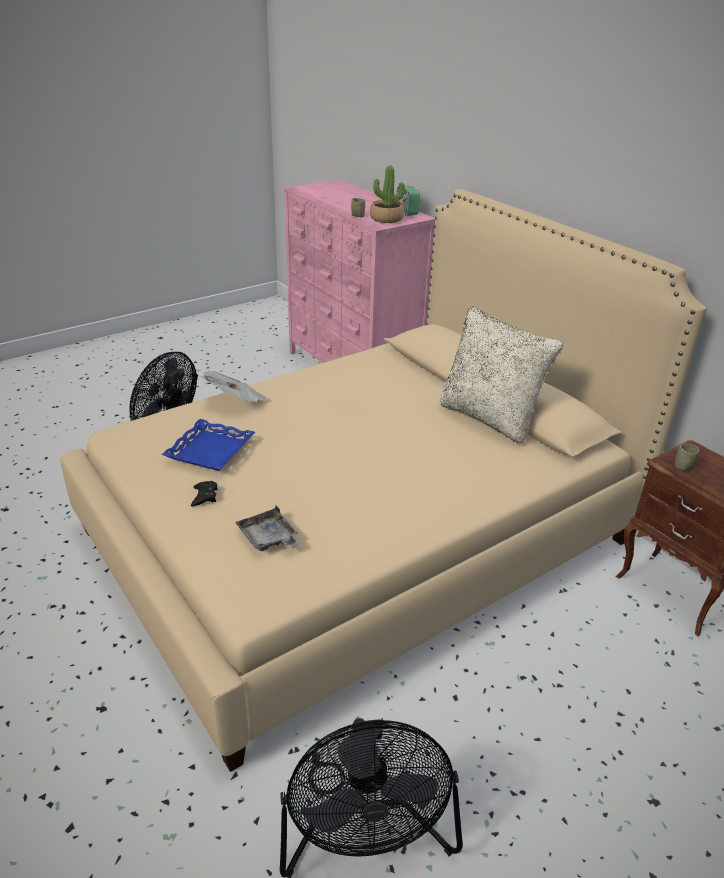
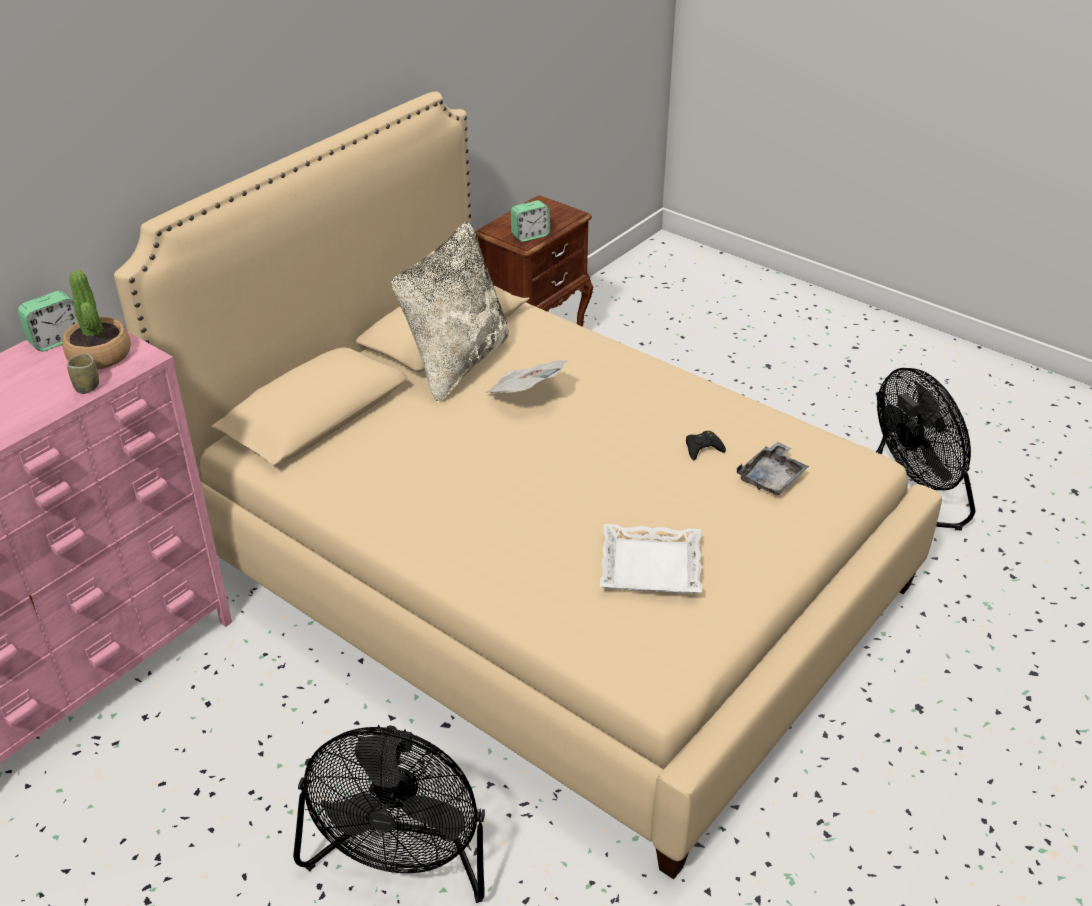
camera: 105 degrees left, 5 degrees up
blue tray [162,419,255,471] -> white tray [600,524,702,594]
black game controller [191,481,217,506] -> black game controller moved to [686,431,726,460]
newspaper [201,371,270,402] -> newspaper moved to [486,360,568,394]
cup [675,444,699,470] -> alarm clock [511,200,550,242]

